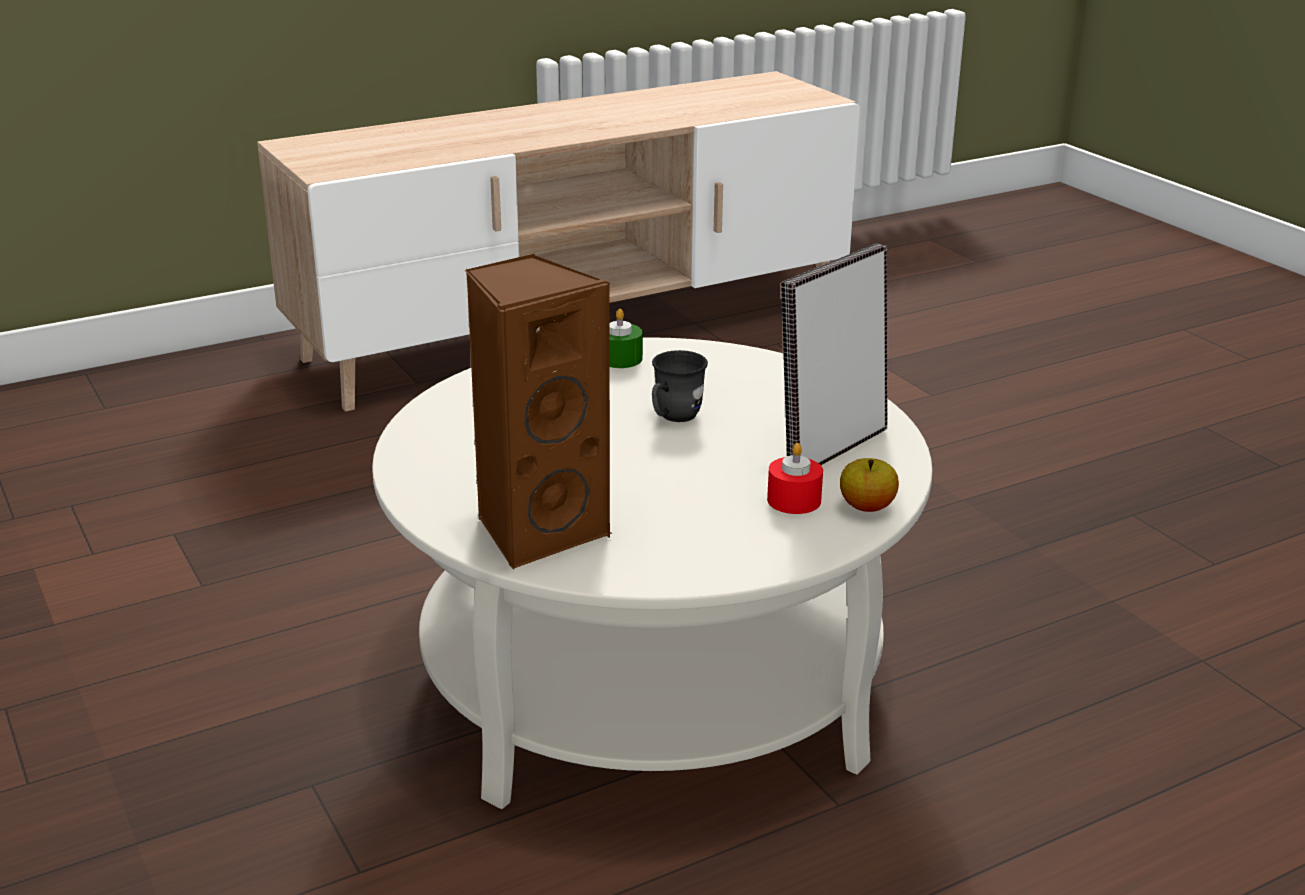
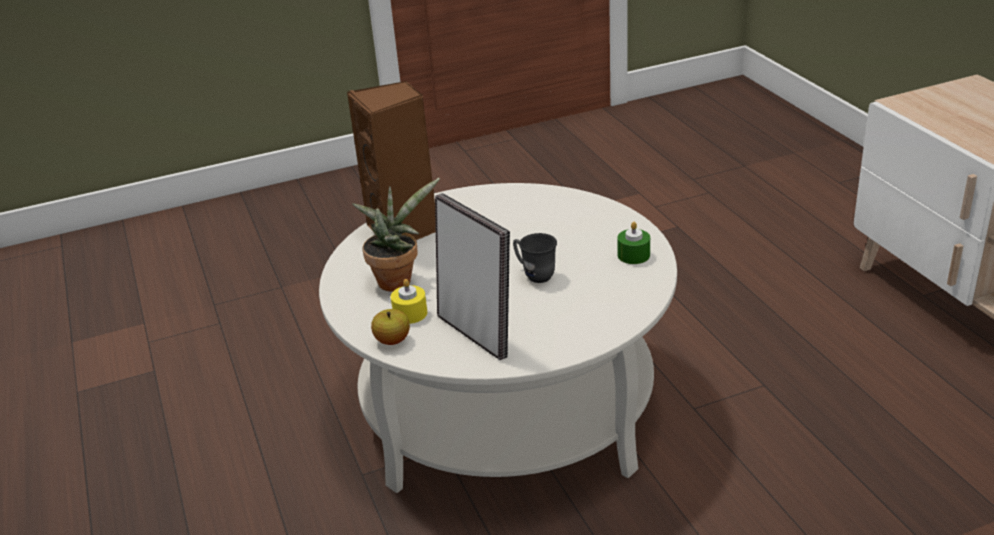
camera: 100 degrees right, 5 degrees up
red candle [767,443,823,514] -> yellow candle [391,279,427,324]
none -> potted plant [352,178,440,291]

